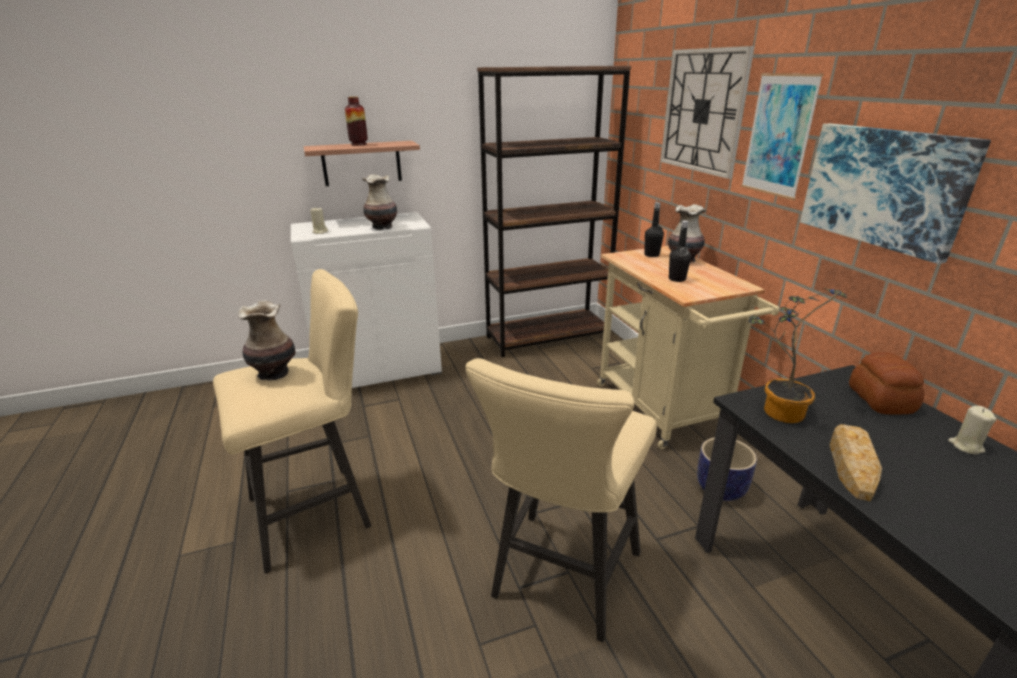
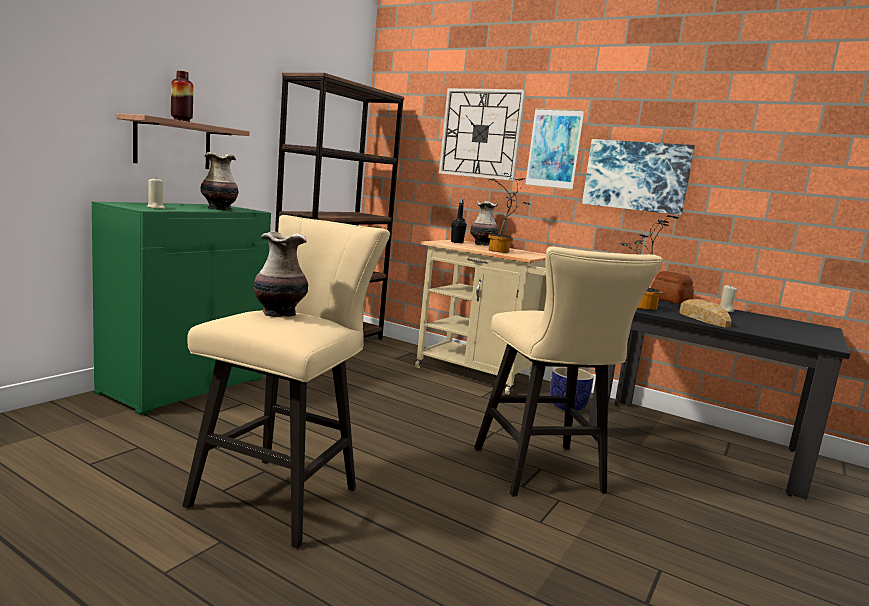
camera: 40 degrees left, 15 degrees down
white cabinet [291,212,442,388] -> green cabinet [92,202,271,415]
black bottle [669,221,691,282] -> potted plant [488,173,531,253]

